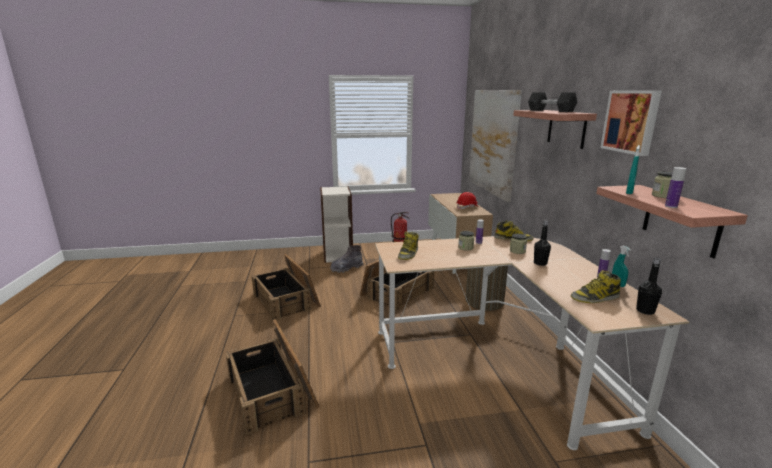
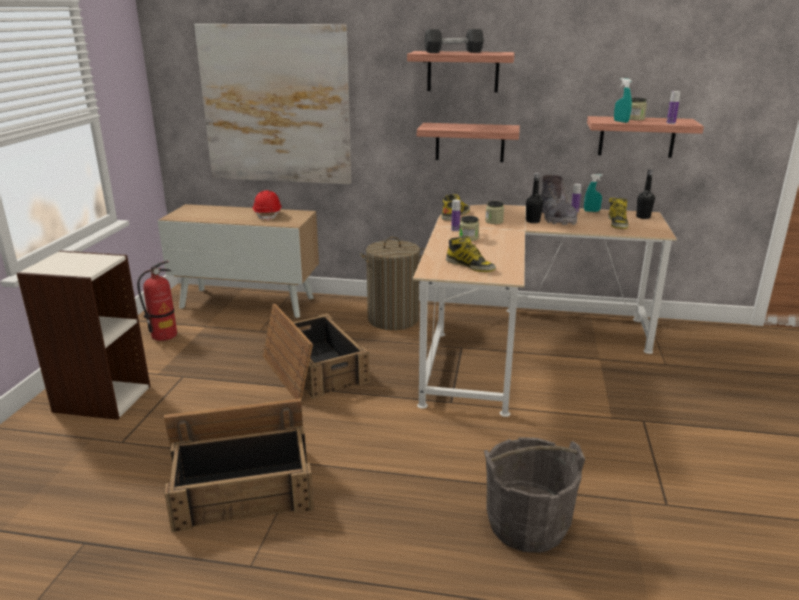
camera: 70 degrees left, 5 degrees up
crate [225,319,319,435] -> grey bucket [484,437,585,553]
grey boot [330,245,363,273] -> grey boot moved to [541,175,577,225]
picture [600,90,662,156] -> none
none -> shelf [417,123,520,162]

